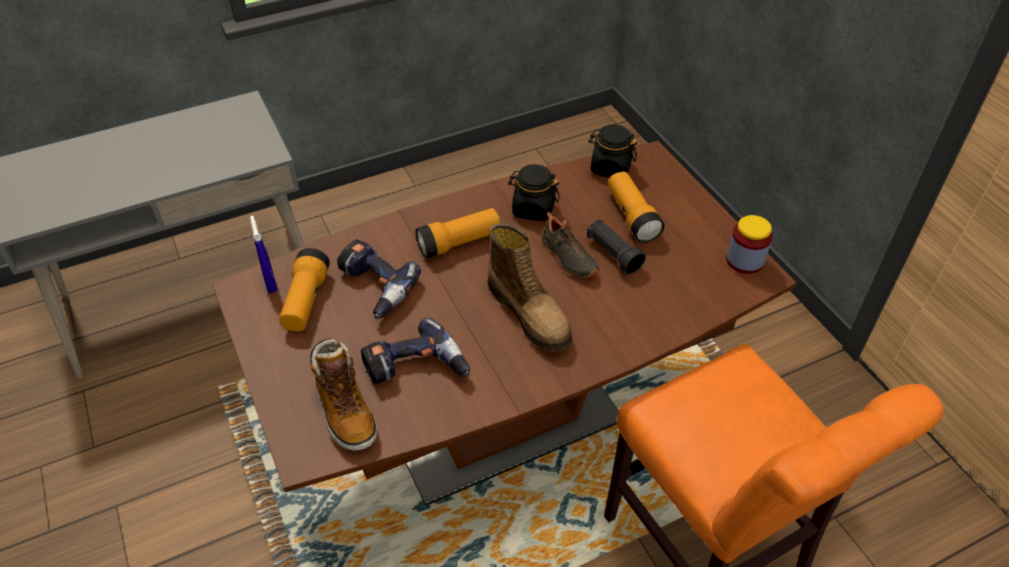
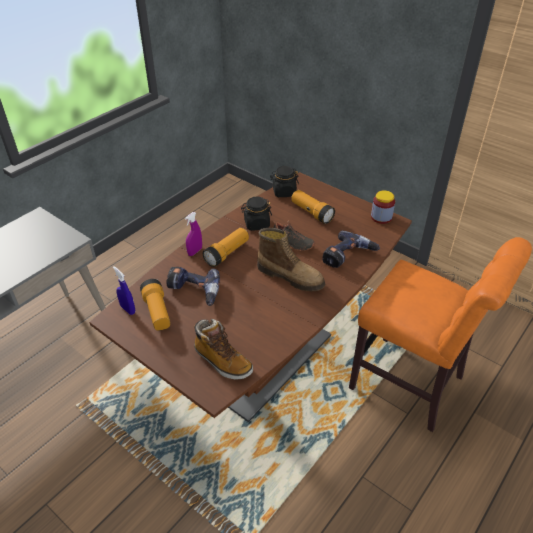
camera: 25 degrees left, 5 degrees down
power drill [361,317,470,384] -> power drill moved to [322,231,380,268]
black flashlight [587,220,646,275] -> none
none -> purple spray bottle [185,212,202,256]

